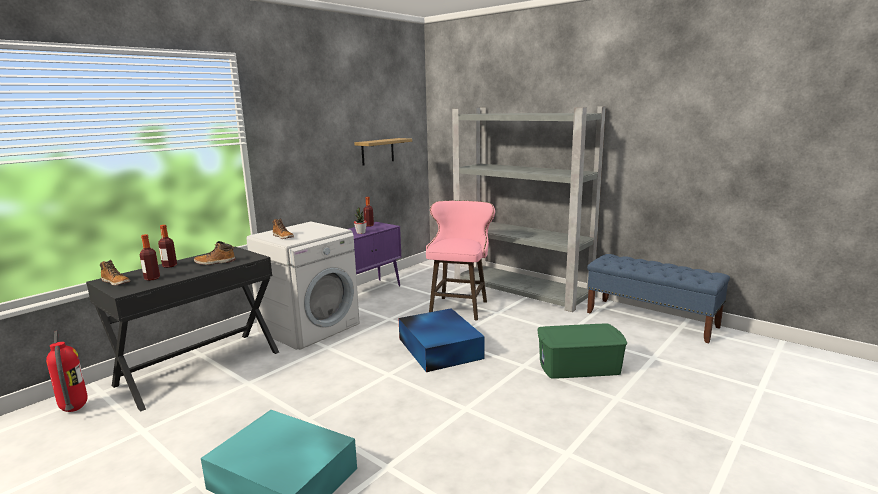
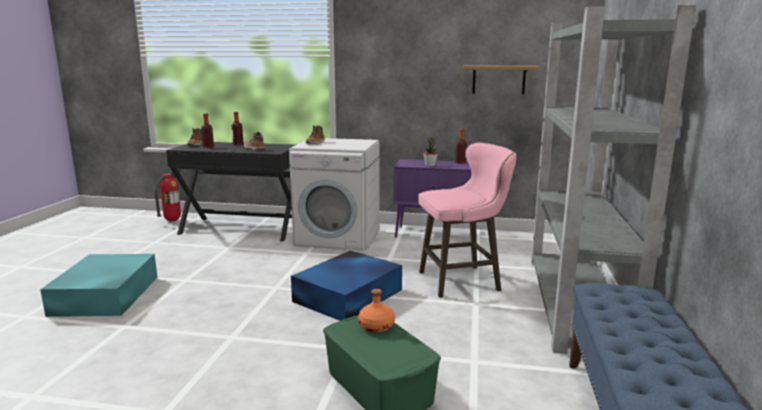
camera: 60 degrees right, 0 degrees up
none -> orange bottle [358,289,395,332]

